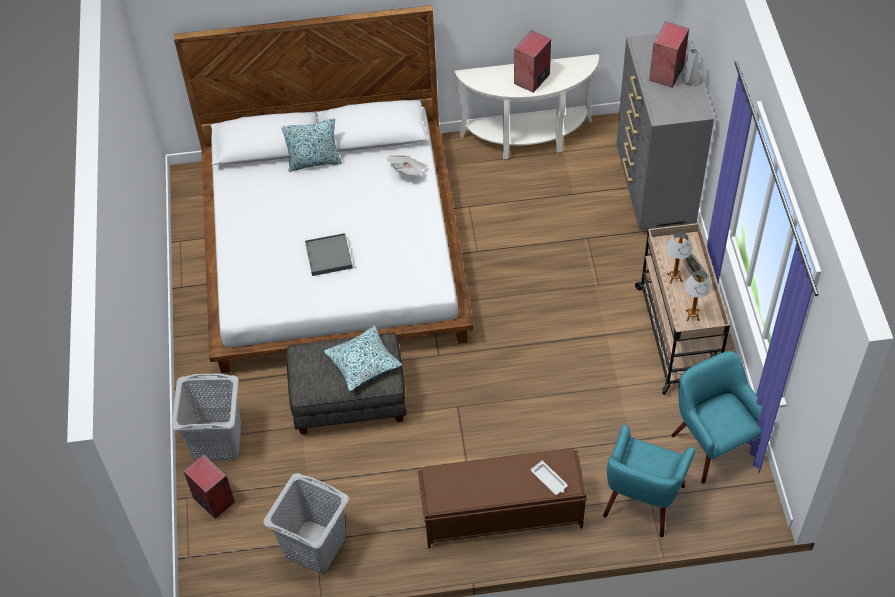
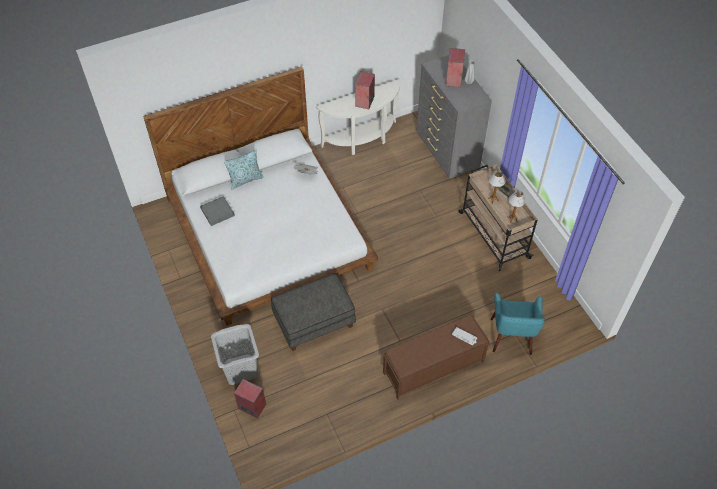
camera: 20 degrees left, 0 degrees up
grey laundry basket [263,473,349,573] -> none
grey tray [305,233,353,276] -> grey tray moved to [200,196,235,226]
pillow [324,325,402,392] -> none
turquoise armchair [671,351,762,484] -> none

